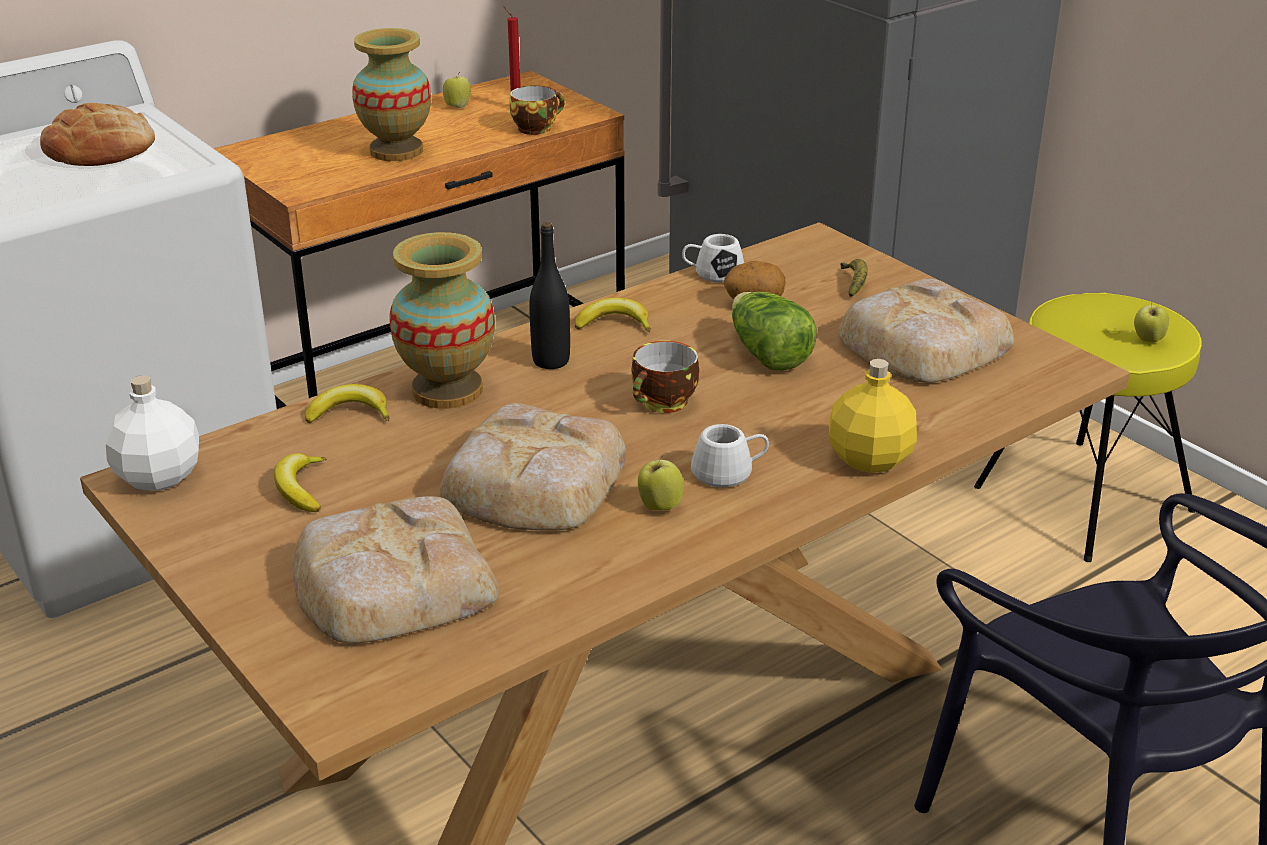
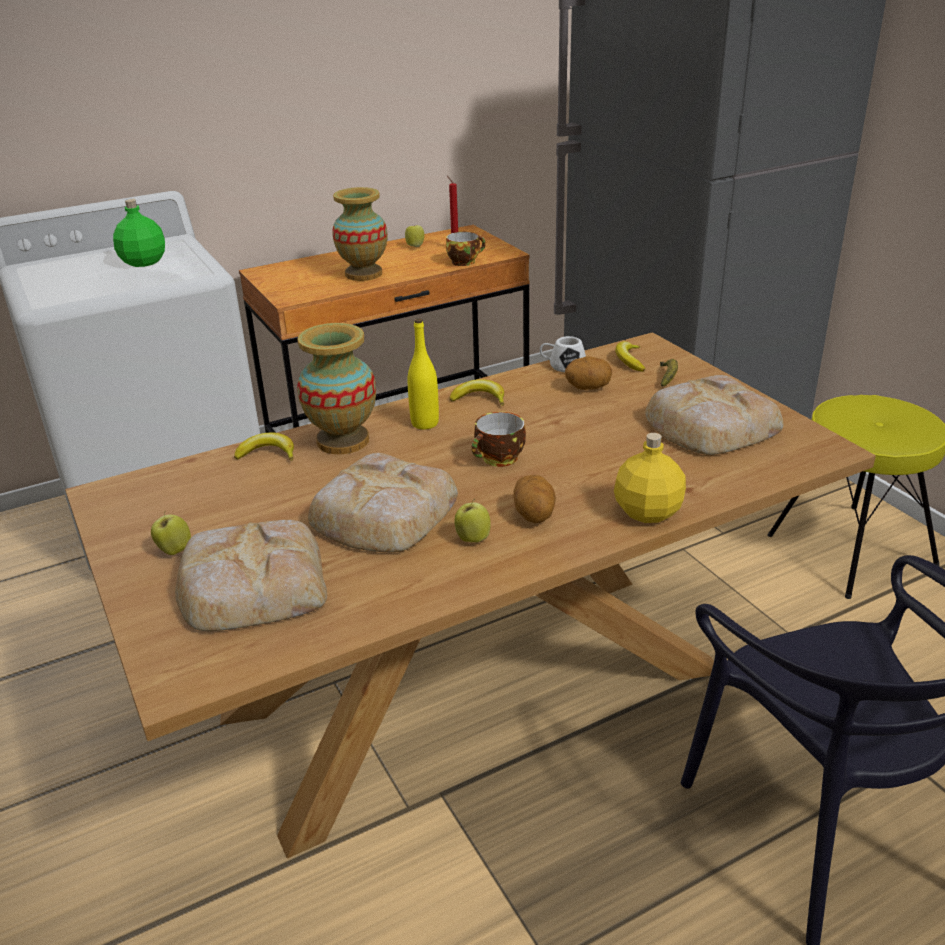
camera: 10 degrees right, 0 degrees up
bread [40,103,155,166] -> green bottle [113,199,165,267]
white bottle [106,375,199,491] -> none
banana [274,453,327,512] -> banana moved to [615,341,645,372]
black bottle [529,222,570,369] -> yellow bottle [408,318,439,429]
white mug [691,424,769,487] -> potato [513,475,556,523]
lettuce [732,292,816,371] -> none
apple [1134,301,1169,342] -> apple moved to [151,511,191,555]

